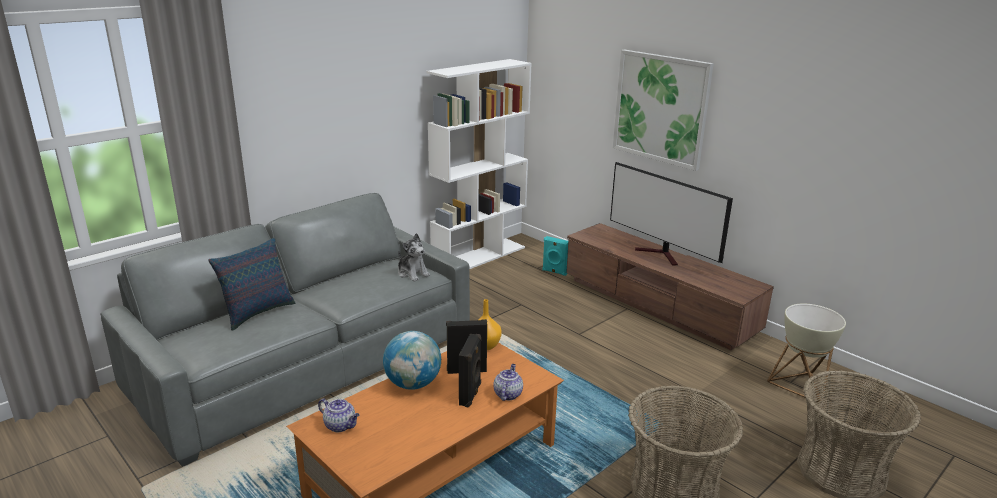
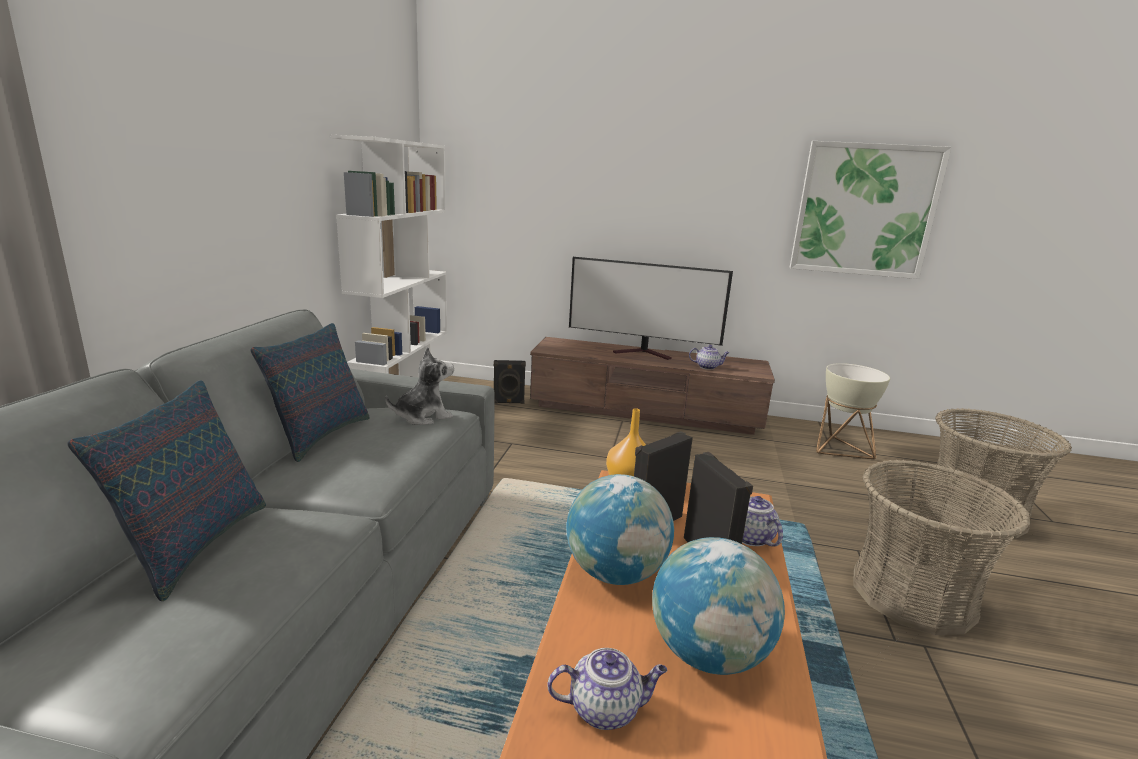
camera: 35 degrees left, 5 degrees down
plush toy [398,233,430,282] -> plush toy turned 45 degrees counterclockwise [385,347,454,425]
turquoise speaker [542,236,568,276] -> black speaker [494,360,526,404]
picture [613,50,714,171] -> picture moved to [789,141,952,279]
none -> blue pillow [250,323,370,462]
none -> globe [652,537,785,675]
none -> teapot [689,345,730,370]

